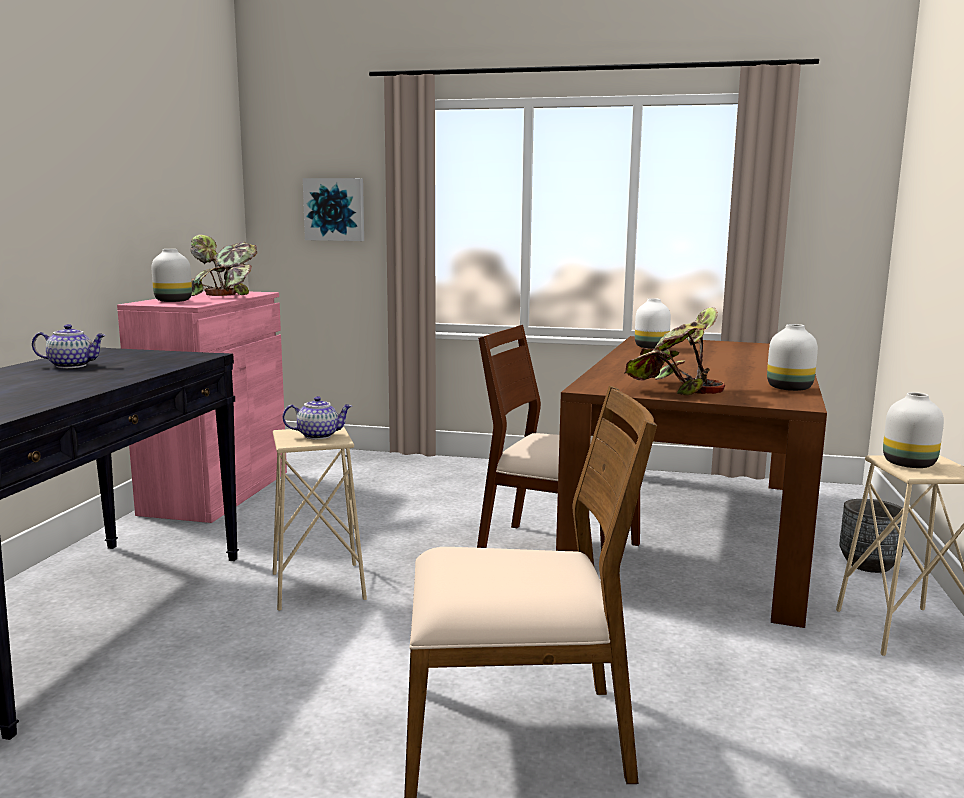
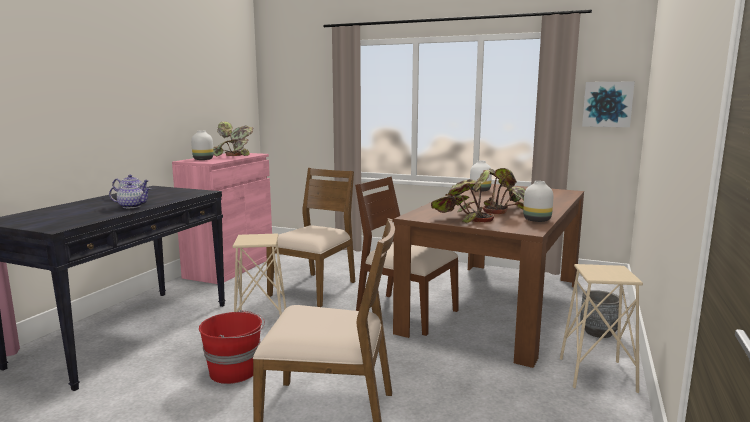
camera: 10 degrees right, 0 degrees up
teapot [282,396,352,439] -> teapot moved to [109,182,151,208]
picture [303,178,364,241] -> picture moved to [582,81,635,127]
white vase [883,392,944,468] -> none
none -> red bucket [199,310,265,384]
none -> brown chair [266,168,355,307]
none -> potted plant [483,168,525,214]

